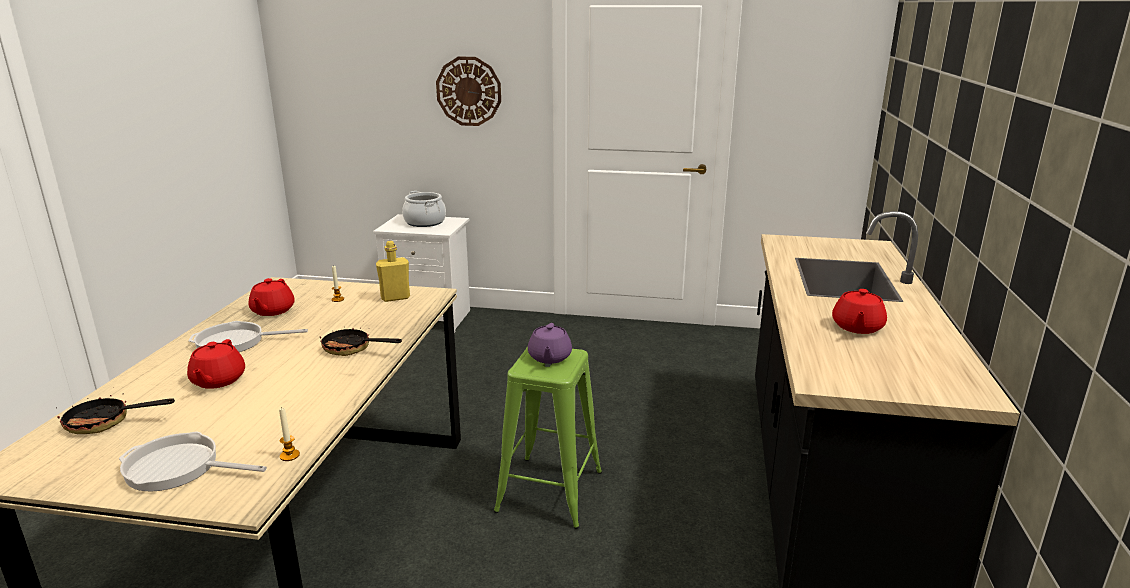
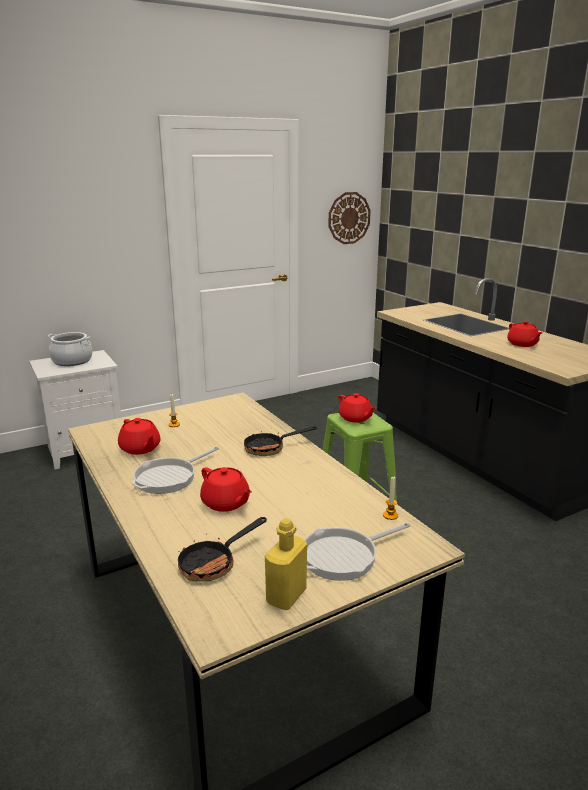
camera: 40 degrees left, 0 degrees up
yellow bottle [376,241,410,302] -> yellow bottle moved to [265,518,307,610]
wall clock [436,57,501,126] -> wall clock moved to [328,192,371,244]
purple teapot [528,323,572,364] -> red teapot [338,393,376,423]

